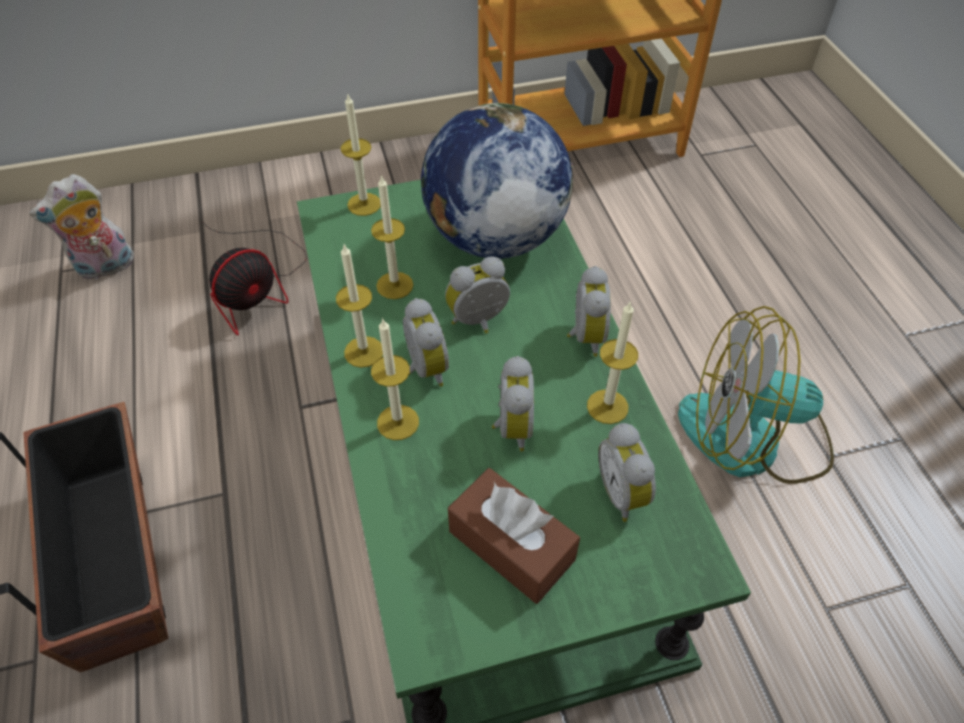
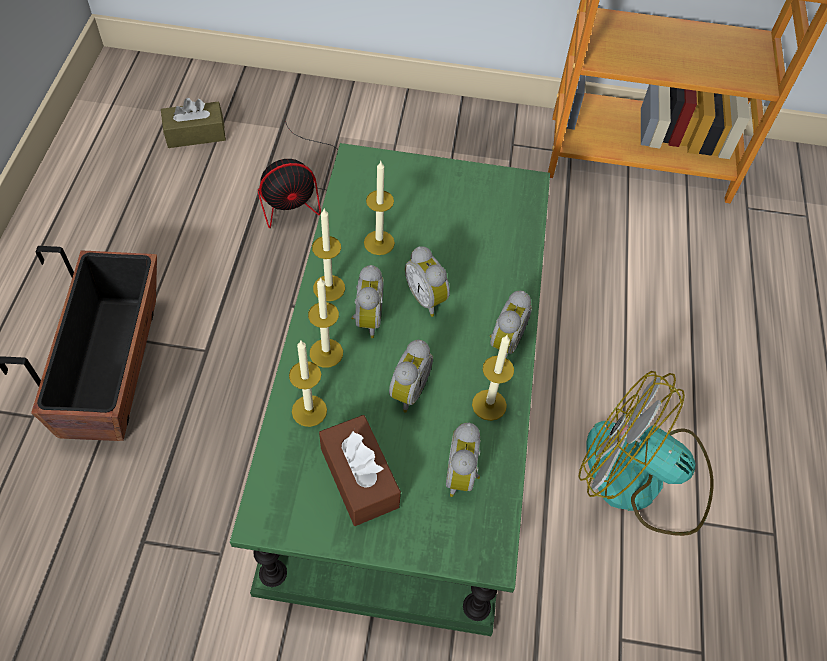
camera: 20 degrees right, 5 degrees up
plush toy [29,174,134,280] -> brown tissue box [161,98,226,148]
candle [340,95,381,216] -> candle moved to [289,341,327,427]
globe [421,103,573,259] -> none
alarm clock [445,256,510,334] -> alarm clock turned 120 degrees counterclockwise [405,246,450,317]

